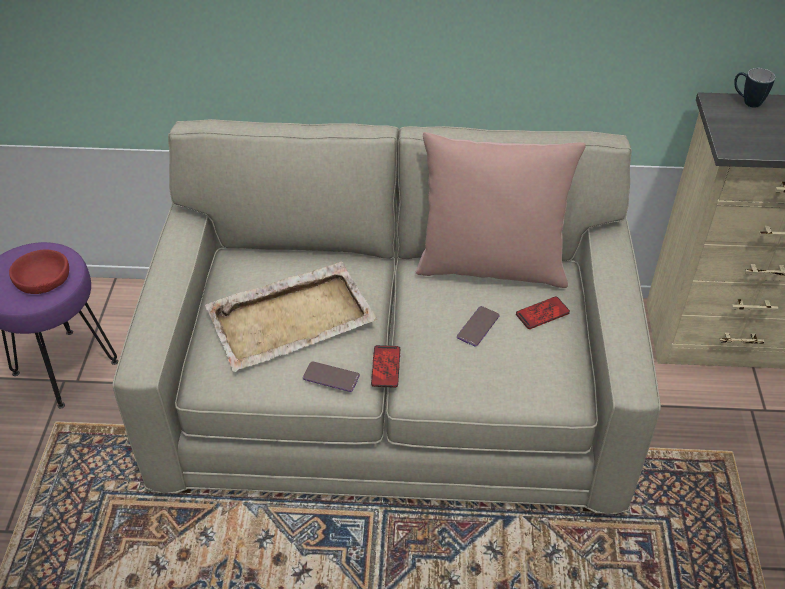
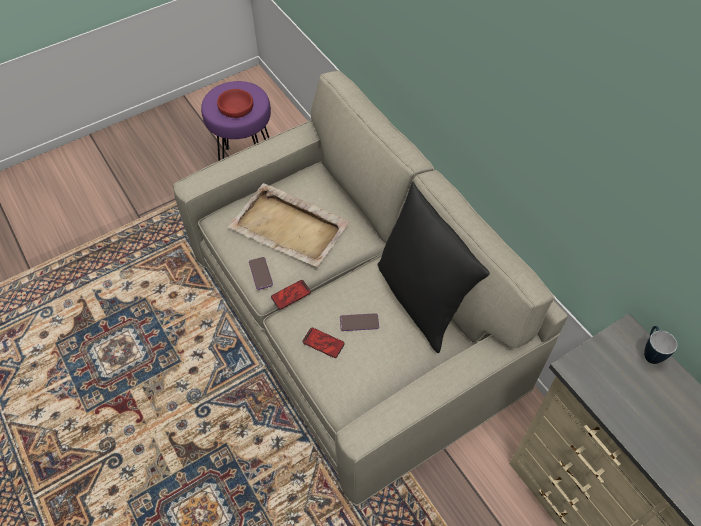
camera: 55 degrees right, 10 degrees up
pink pillow [416,132,586,288] -> black pillow [378,182,490,353]
phone [516,297,570,329] -> phone moved to [302,327,345,358]

